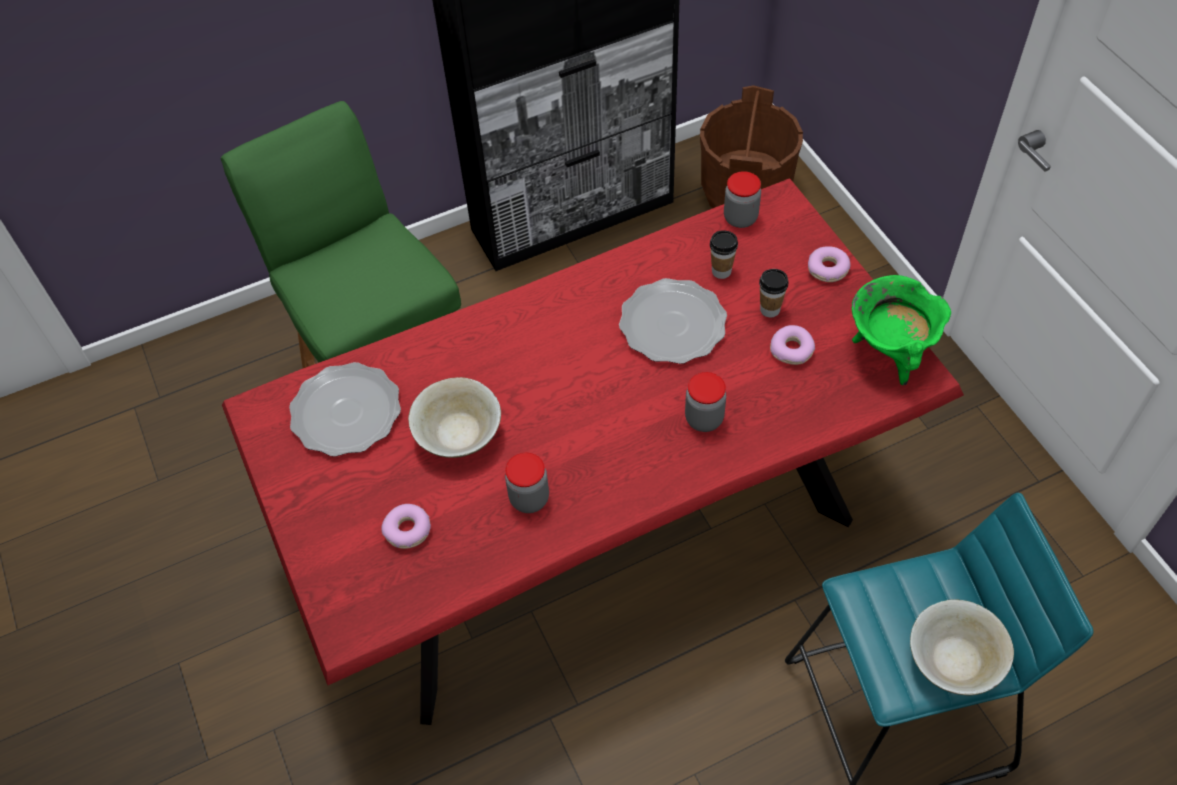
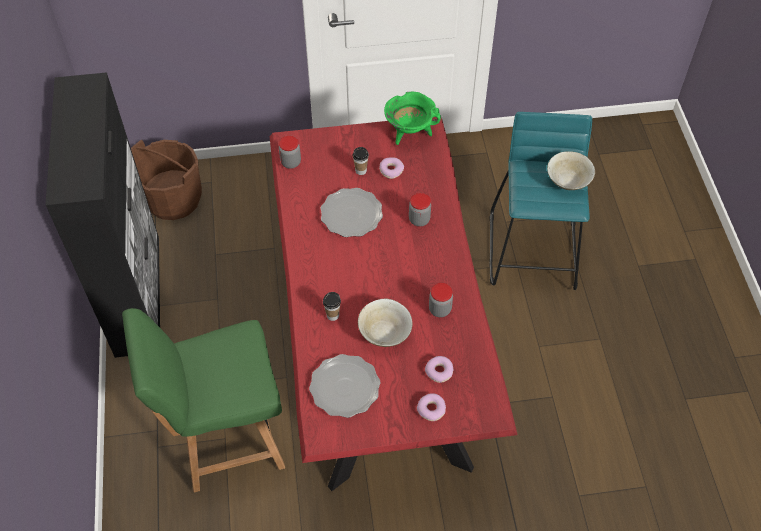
camera: 75 degrees left, 0 degrees up
cup [710,230,738,279] -> cup moved to [323,292,341,321]
donut [808,246,850,282] -> donut moved to [417,393,446,421]

